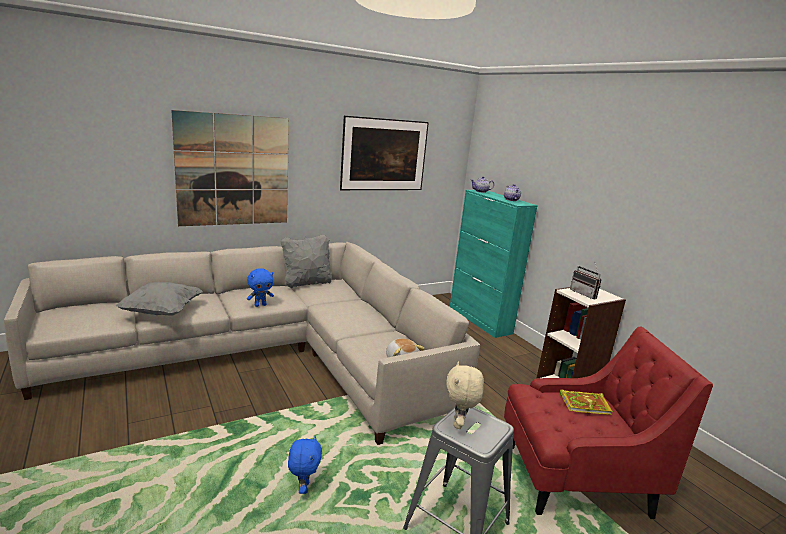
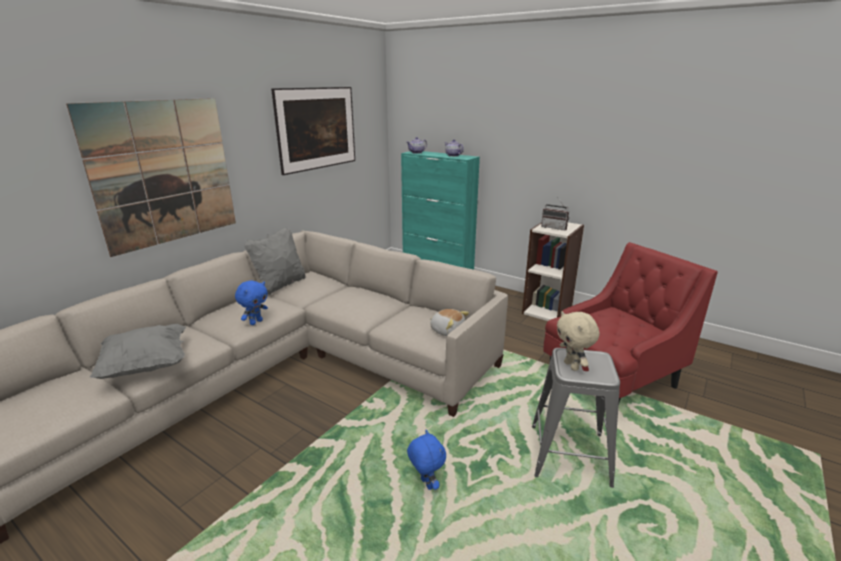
camera: 25 degrees left, 5 degrees up
book [560,390,613,415] -> none

